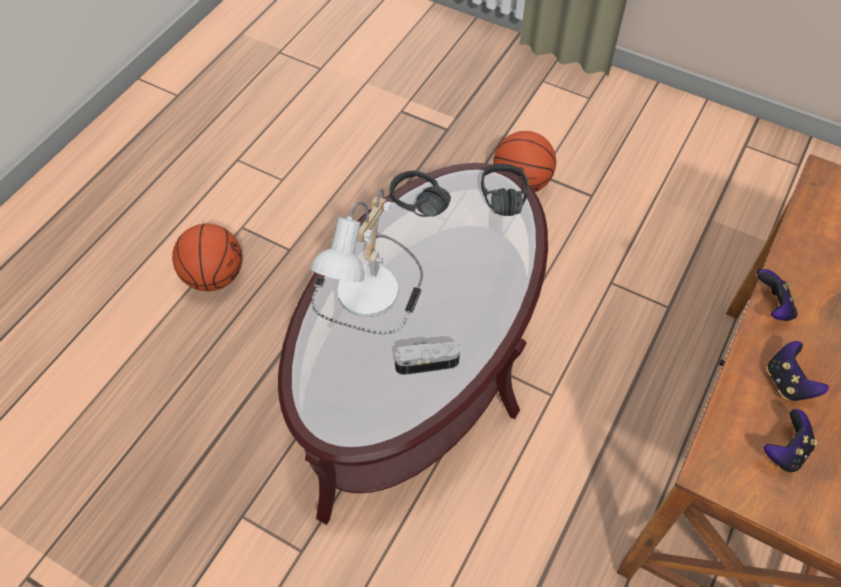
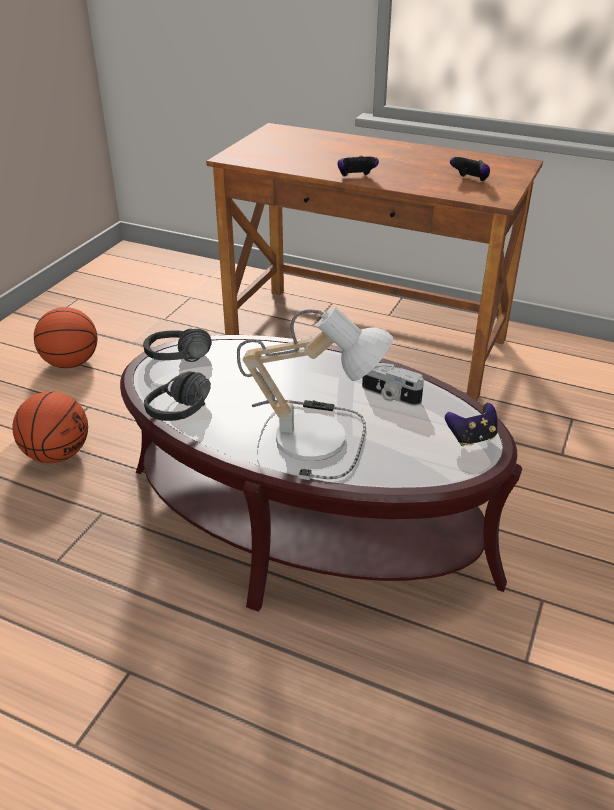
camera: 95 degrees left, 20 degrees down
basketball [172,224,242,291] -> basketball moved to [34,307,97,368]
camera [395,341,460,375] -> camera turned 45 degrees counterclockwise [362,363,424,406]
game controller [767,341,829,401] -> game controller moved to [445,403,497,446]

